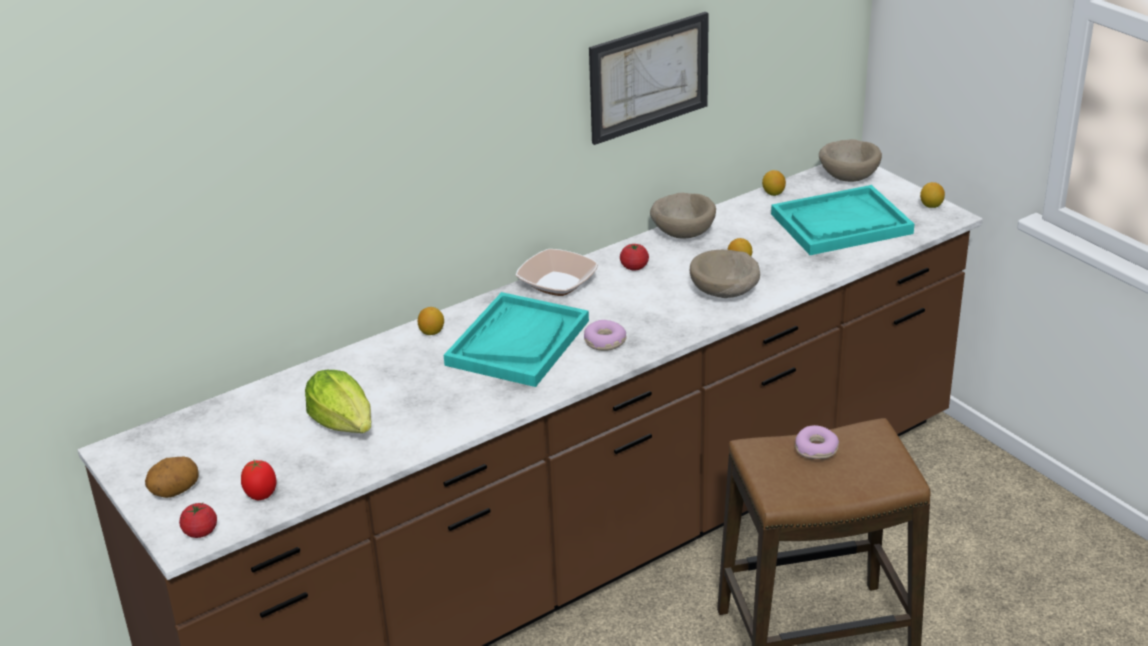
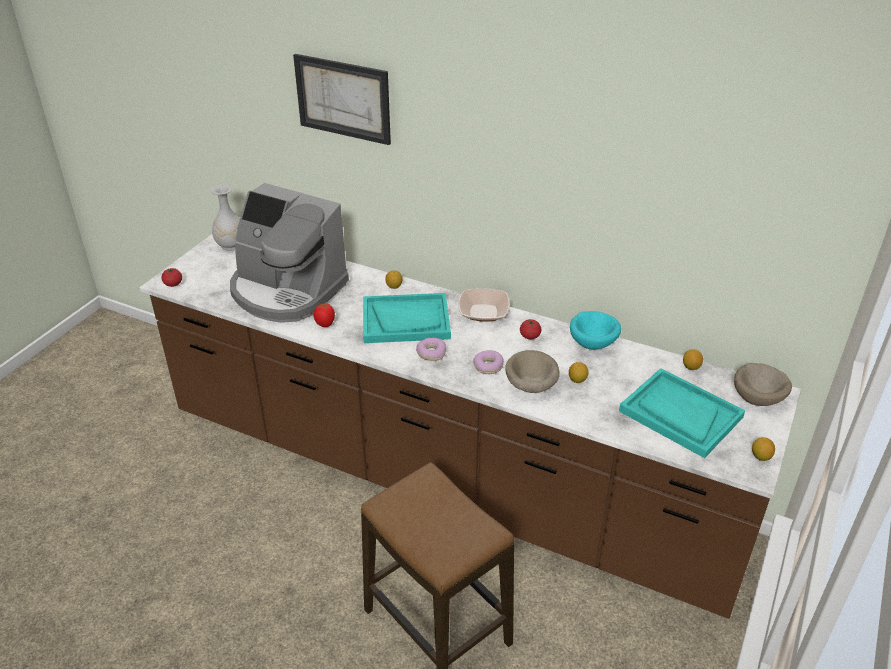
camera: 60 degrees right, 5 degrees up
potato [145,457,199,498] -> none
tomato [241,460,277,500] -> tomato moved to [313,303,335,327]
lettuce [305,370,371,433] -> coffee machine [230,183,349,323]
picture [589,12,709,145] -> picture moved to [293,54,391,145]
beige bowl [650,193,716,239] -> turquoise bowl [570,311,621,349]
donut [795,425,839,459] -> donut moved to [473,350,504,374]
none -> white vase [211,184,240,251]

